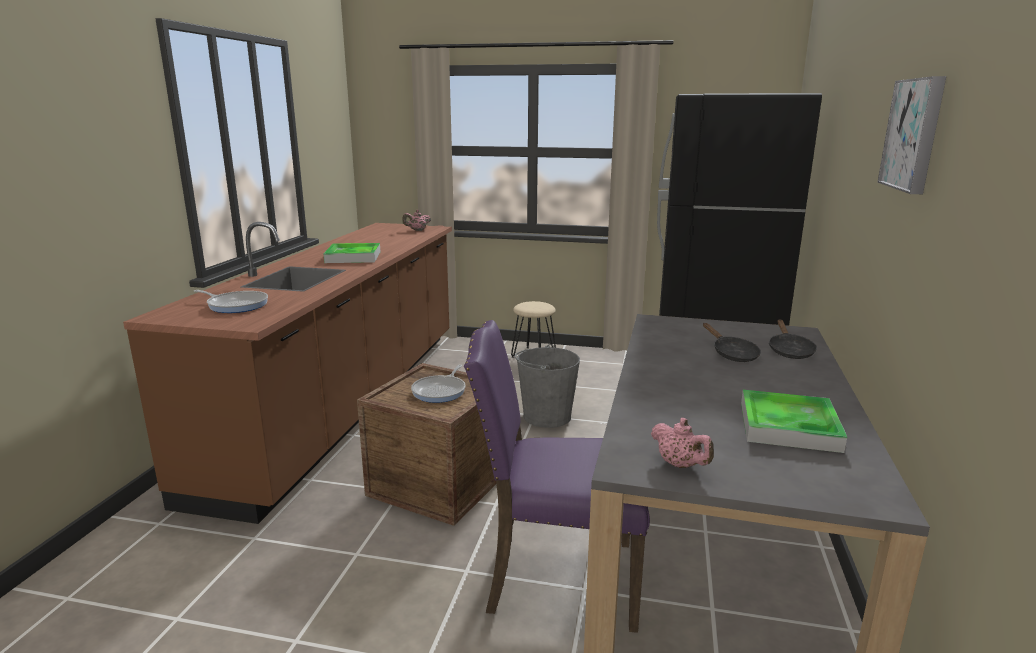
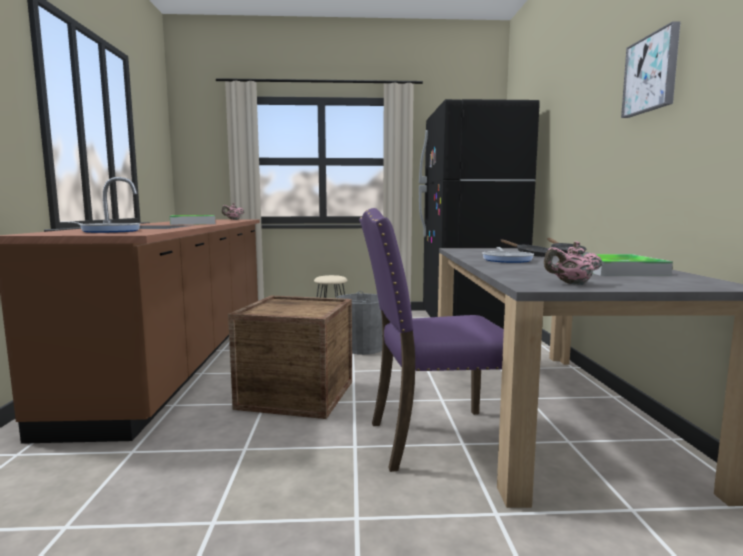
camera: 15 degrees left, 10 degrees down
frying pan [411,364,466,403] -> frying pan moved to [483,247,534,263]
pink teapot [651,418,714,468] -> pink teapot turned 135 degrees clockwise [544,241,602,285]

